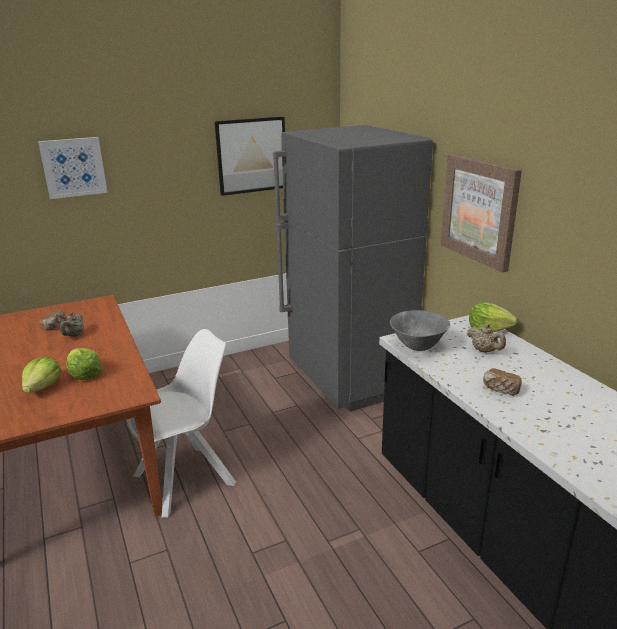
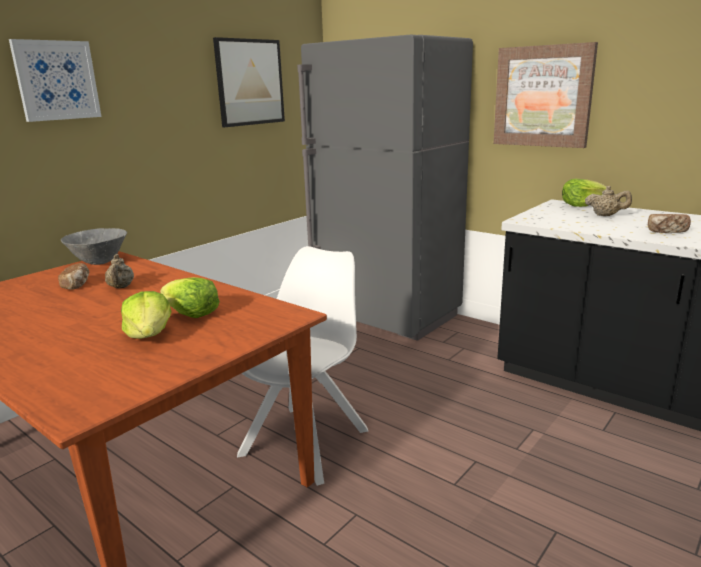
camera: 25 degrees left, 5 degrees down
grey bowl [390,310,450,351] -> grey bowl moved to [61,228,127,265]

